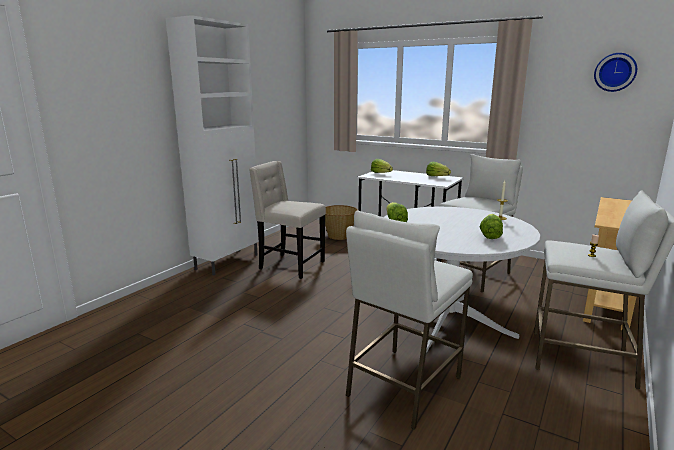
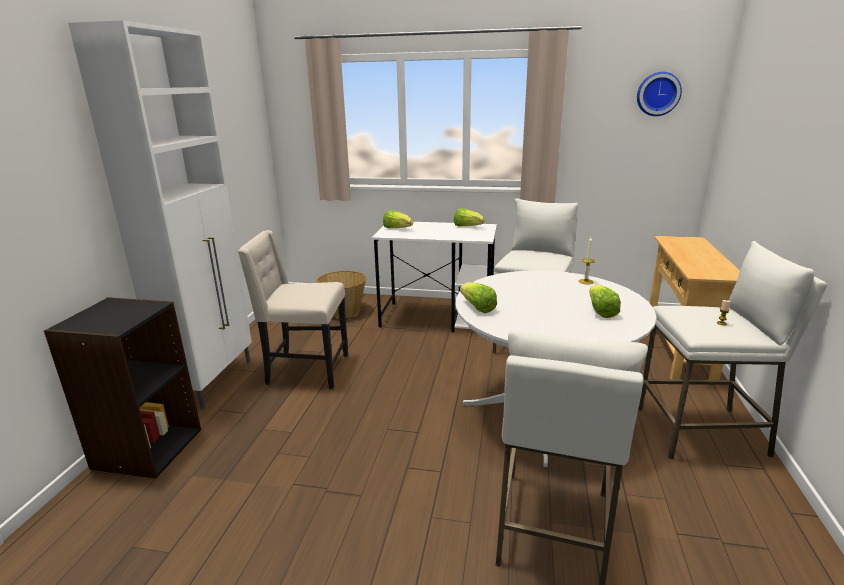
camera: 20 degrees left, 5 degrees up
none -> black bookcase [44,297,201,479]

